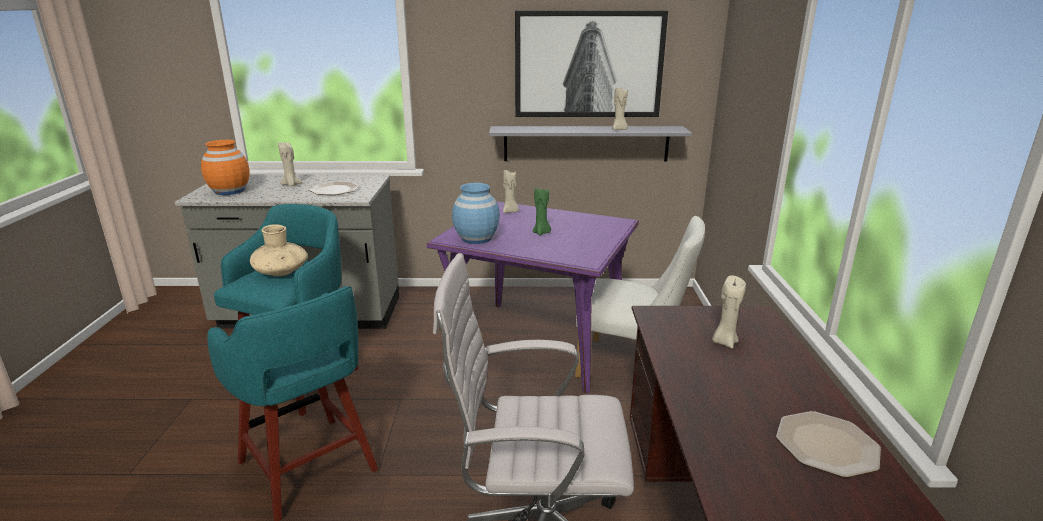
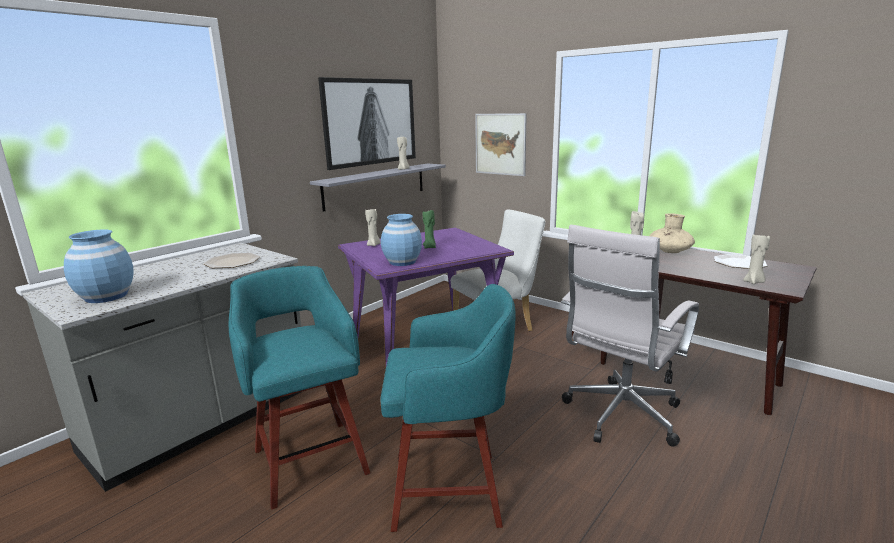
camera: 50 degrees left, 5 degrees down
orange vase [201,140,250,195] -> blue vase [64,230,134,303]
beige vase [250,224,307,276] -> beige vase moved to [649,213,695,253]
beige candle [278,142,302,186] -> beige candle moved to [743,234,770,284]
none -> picture [475,113,527,176]

